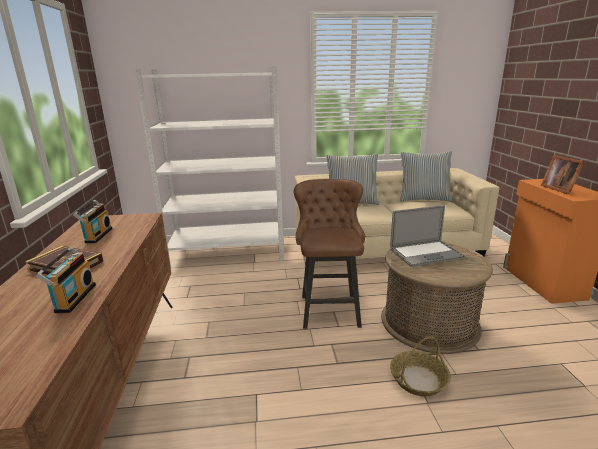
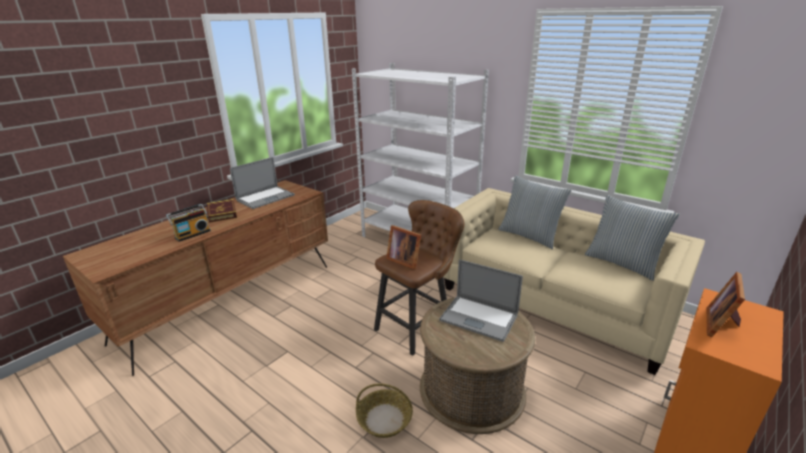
camera: 45 degrees right, 5 degrees up
radio [73,200,113,243] -> laptop [230,157,295,209]
none -> picture frame [386,225,421,269]

